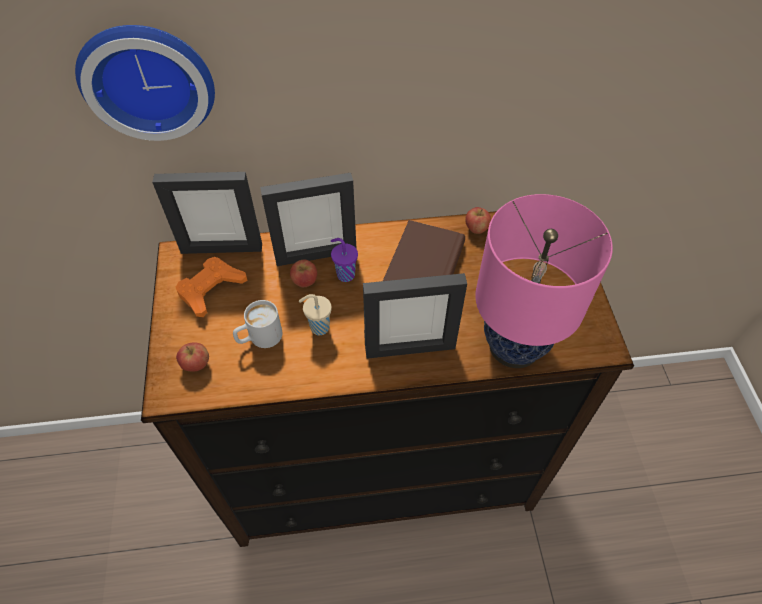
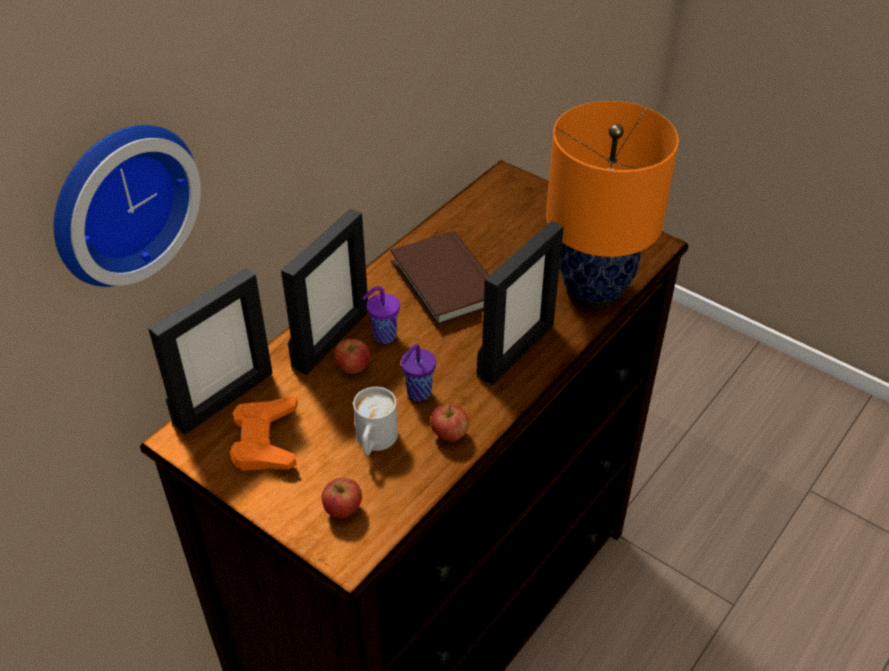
camera: 45 degrees left, 10 degrees down
beige cup [299,294,331,335] -> purple cup [401,344,436,401]
apple [465,207,491,234] -> apple moved to [430,404,469,442]
pink table lamp [475,194,613,368] -> orange table lamp [546,101,679,310]

